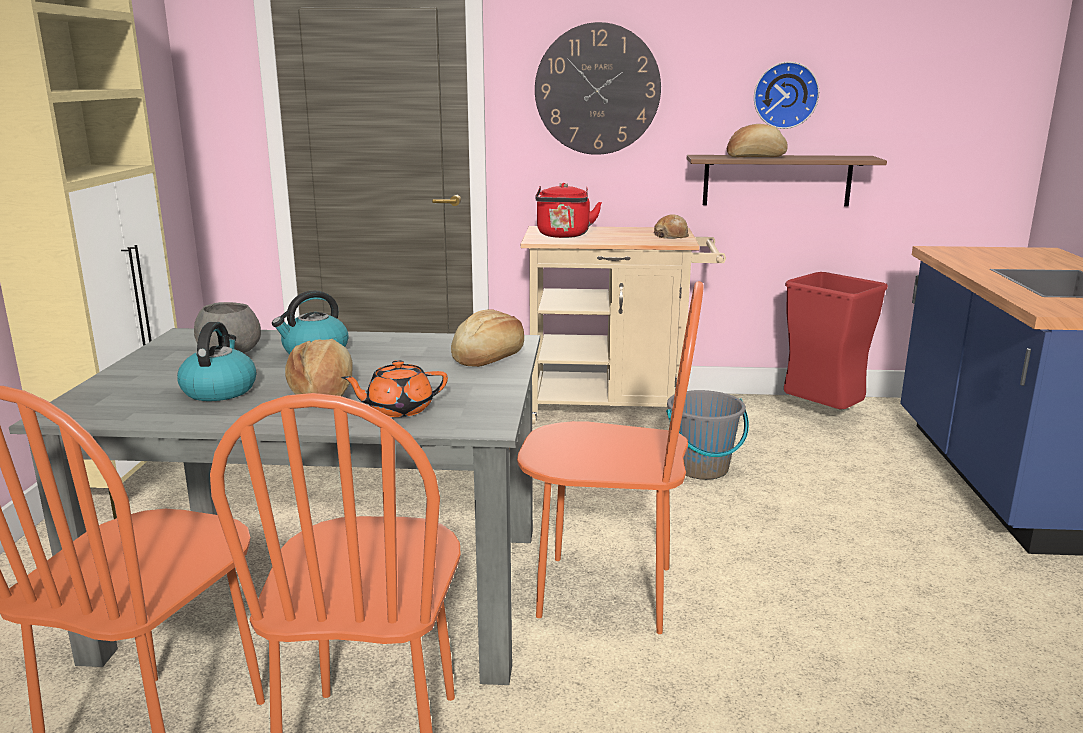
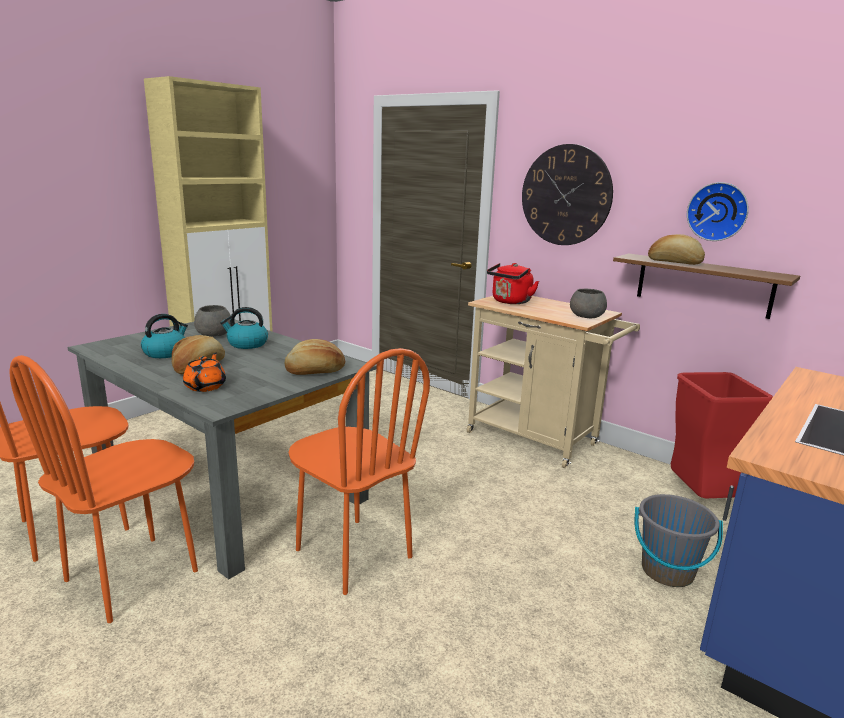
camera: 35 degrees right, 0 degrees up
orange teapot [341,360,448,417] -> orange teapot turned 75 degrees clockwise [183,353,226,392]
bread [654,215,689,239] -> grey bowl [570,289,607,318]
grey bucket [666,390,749,480] -> grey bucket moved to [635,494,723,587]

